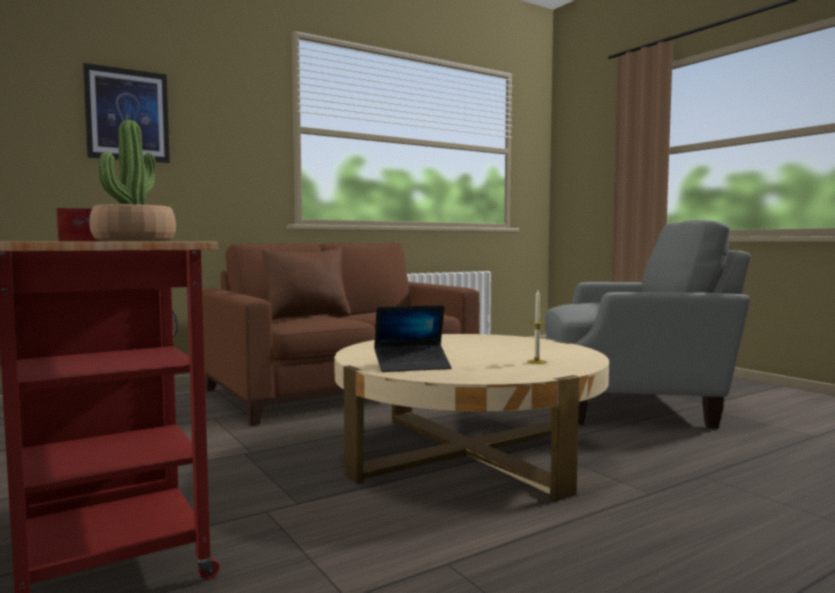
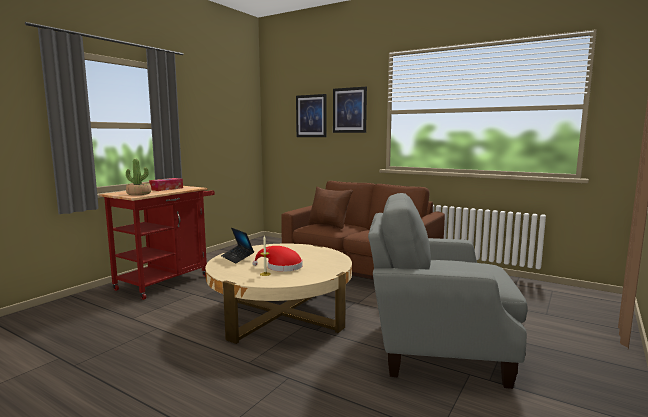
camera: 65 degrees right, 5 degrees up
grey armchair [545,220,751,428] -> grey armchair turned 120 degrees clockwise [368,193,528,389]
none -> red hat [252,246,303,272]
none -> picture [333,87,367,133]

